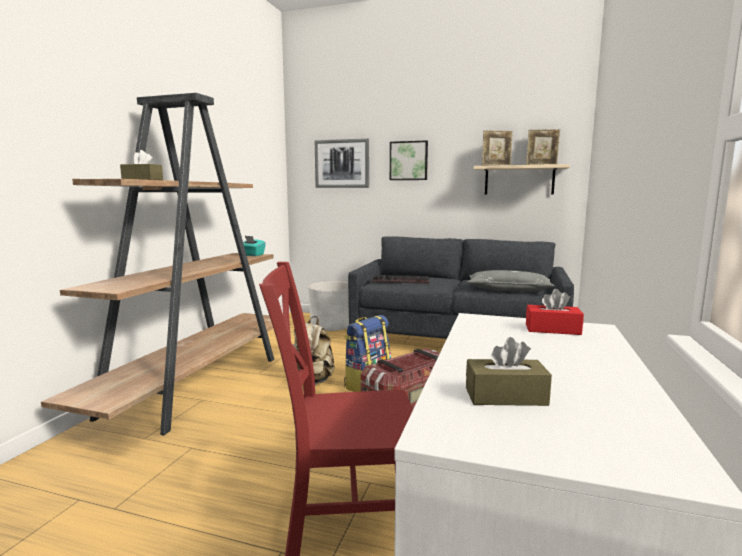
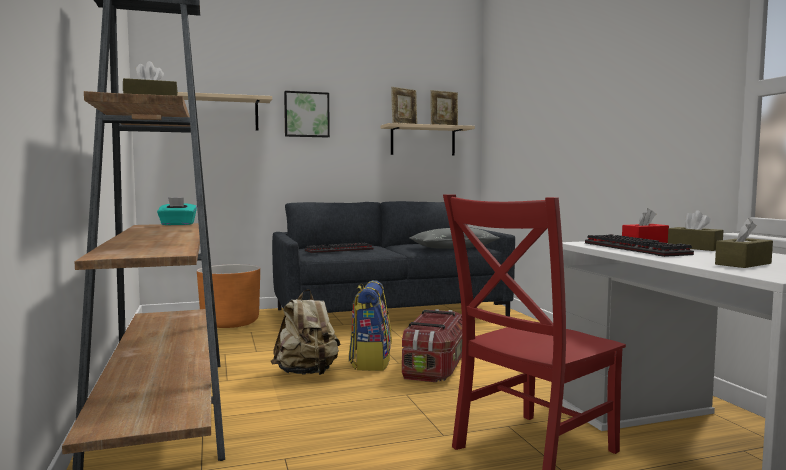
camera: 35 degrees left, 5 degrees down
white planter [308,281,349,331] -> orange planter [197,264,260,328]
picture [315,138,369,188] -> beige shelf [177,92,272,131]
none -> keyboard [585,234,694,257]
none -> brown tissue box [668,210,724,251]

